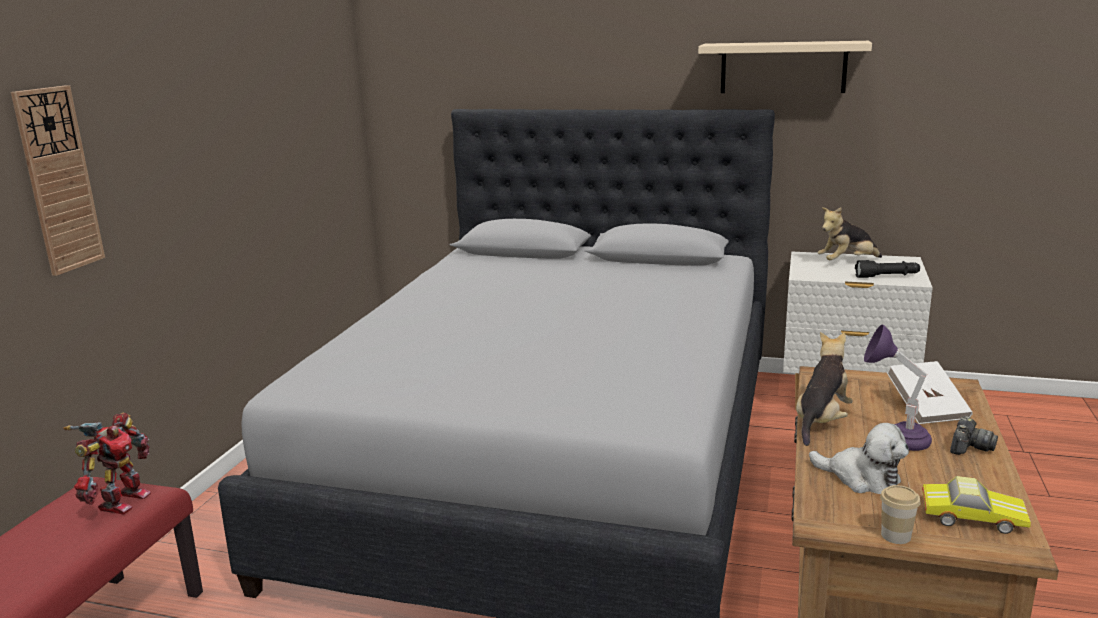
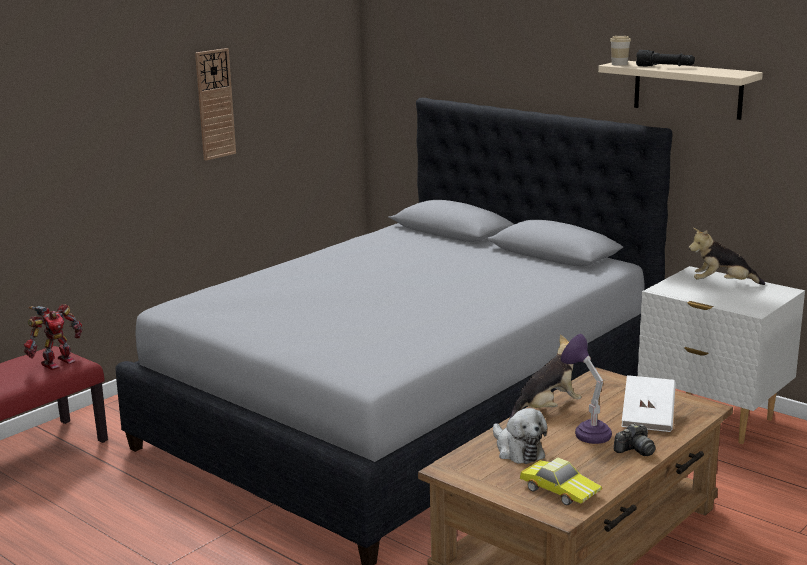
camera: 25 degrees right, 0 degrees up
wall clock [11,85,105,276] -> wall clock moved to [195,48,236,161]
black flashlight [855,260,920,278] -> black flashlight moved to [636,50,695,67]
cup [880,485,921,544] -> cup moved to [610,36,631,66]

